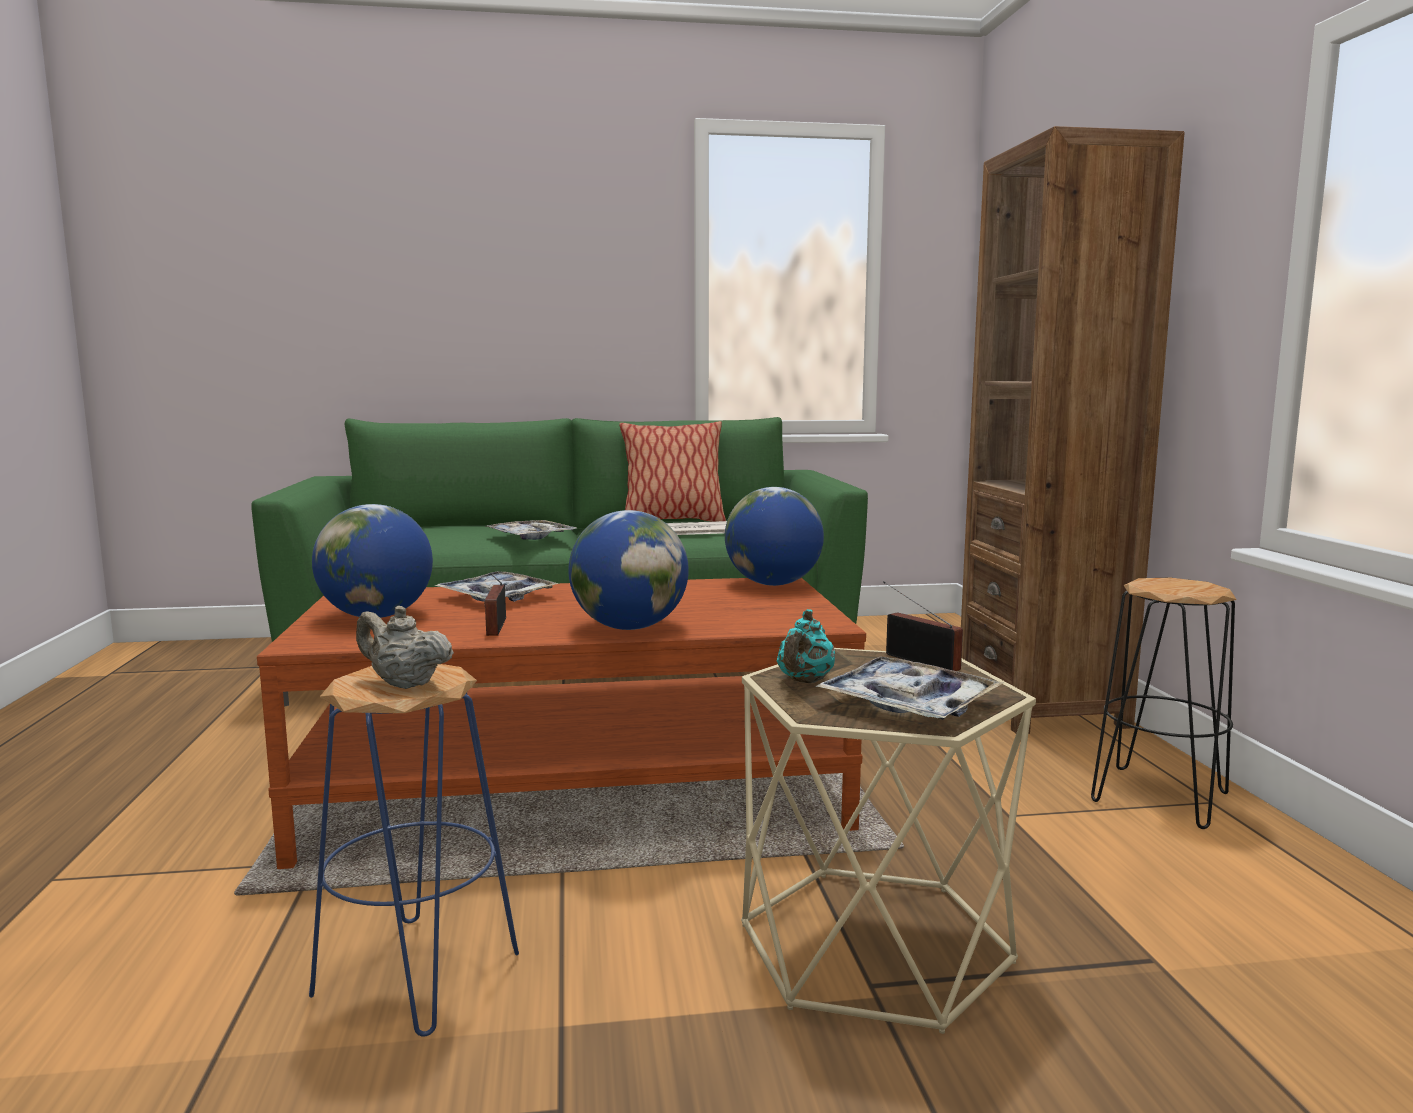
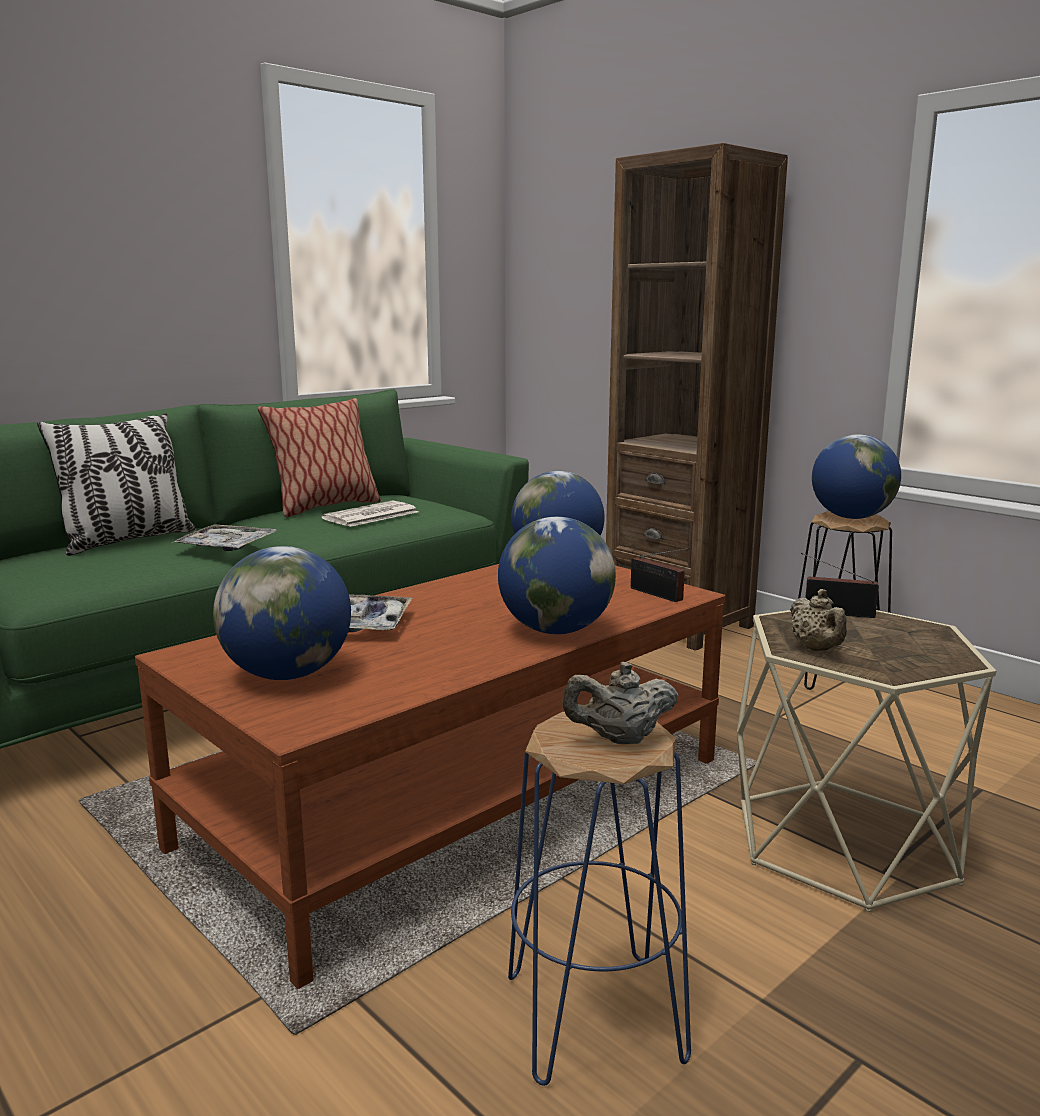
camera: 35 degrees left, 5 degrees up
radio [485,573,506,636] -> radio moved to [631,548,690,602]
turquoise teapot [777,609,835,683] -> beige teapot [790,589,847,651]
tray [815,656,1003,720] -> none
none -> pillow [37,413,196,556]
none -> globe [812,434,901,519]

